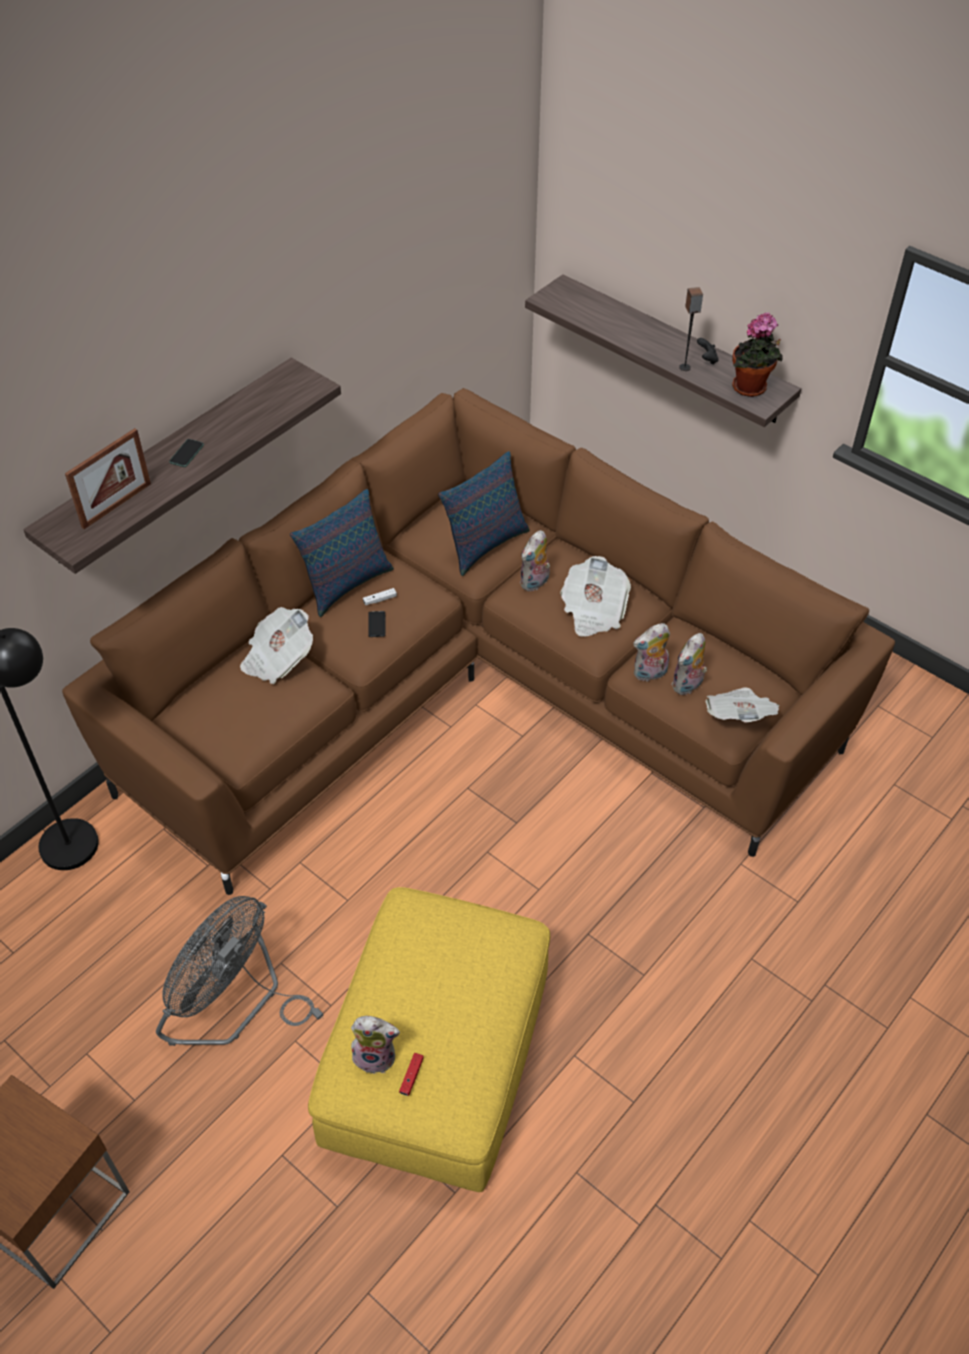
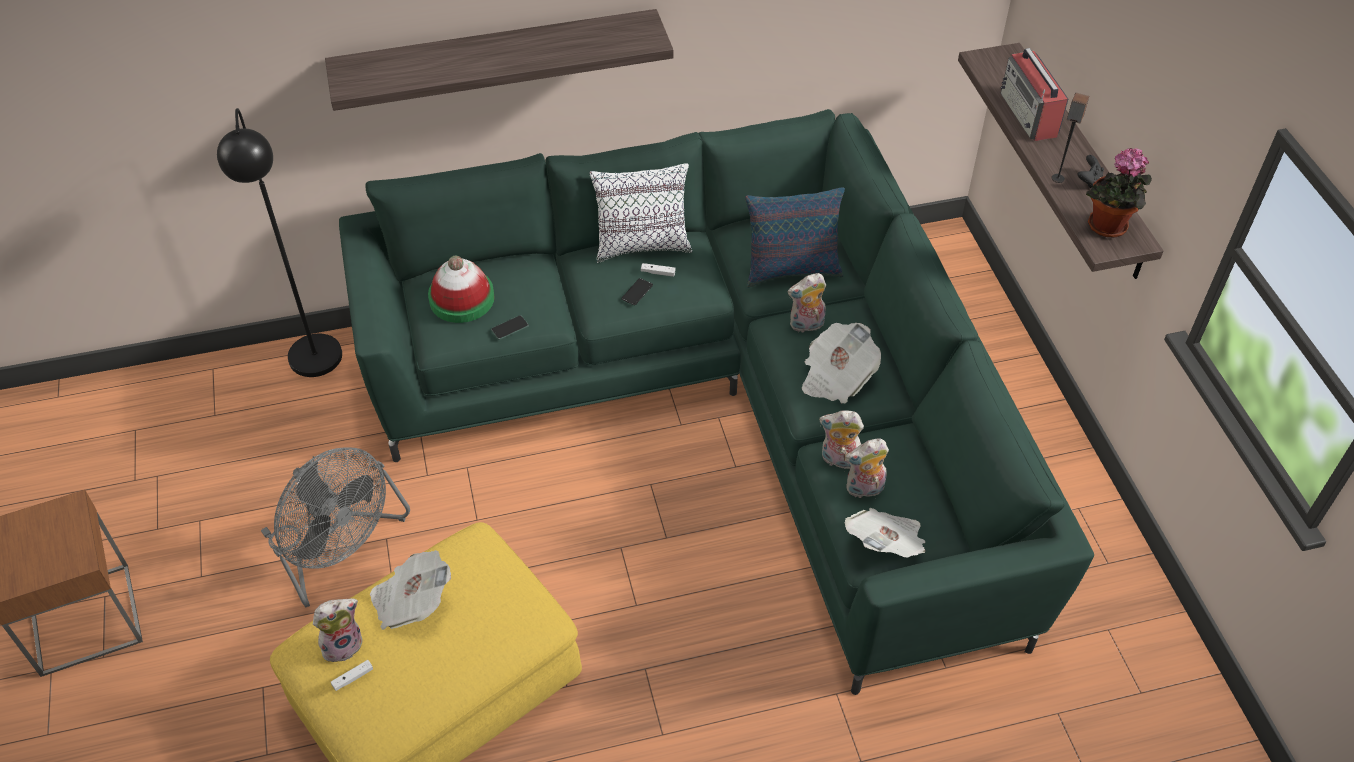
camera: 35 degrees right, 0 degrees up
brown sofa [62,388,895,895] -> green sofa [339,109,1094,695]
picture frame [65,428,151,529] -> none
grey fan [156,896,323,1046] -> grey fan turned 150 degrees clockwise [261,448,410,608]
phone [169,439,204,467] -> phone moved to [491,315,529,340]
newspaper [240,607,313,684] -> newspaper moved to [370,550,451,630]
blue pillow [290,489,394,617] -> white pillow [589,163,693,263]
plush toy [351,1016,400,1074] -> plush toy turned 75 degrees counterclockwise [313,599,363,662]
red game controller [399,1053,424,1096] -> white game controller [331,660,373,691]
none -> hat [428,256,494,323]
none -> radio [1001,48,1068,141]

